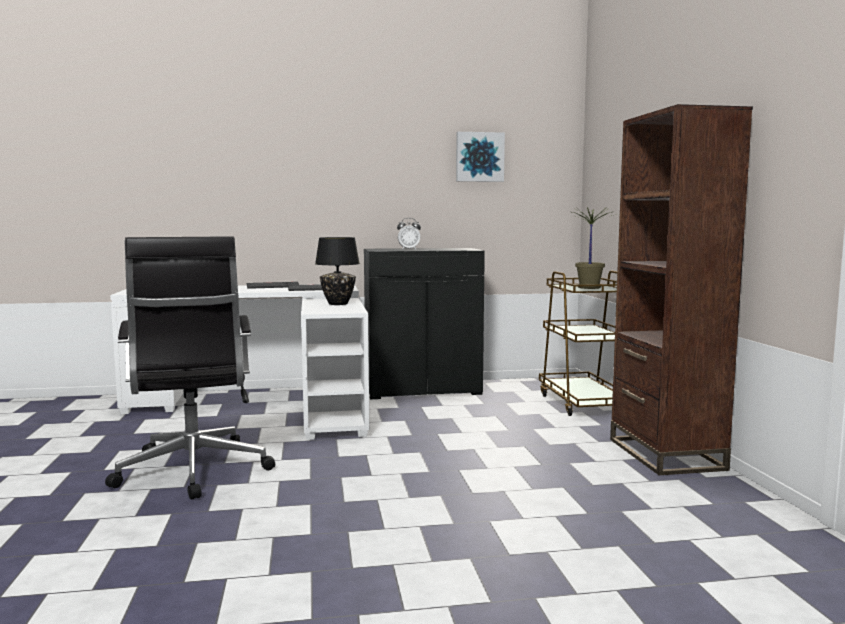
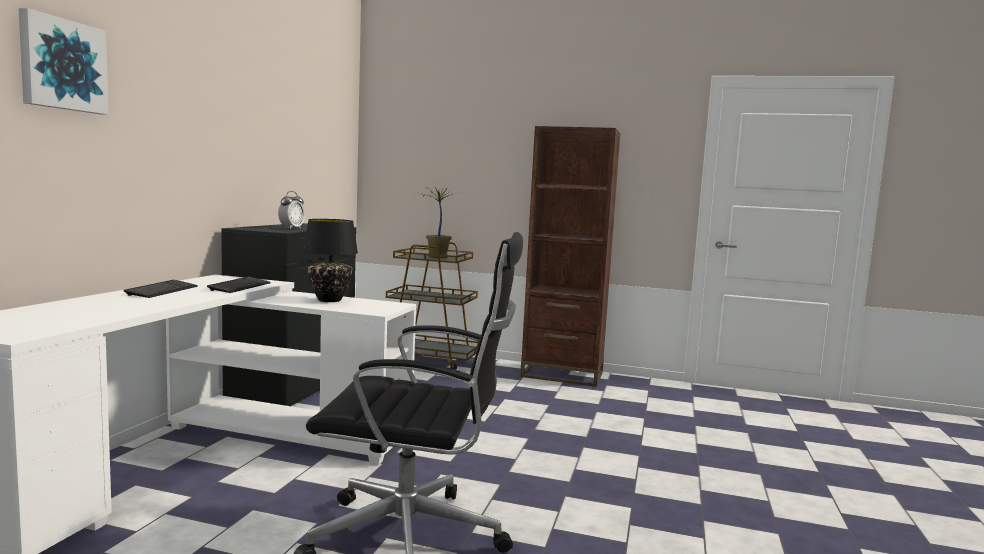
camera: 65 degrees left, 0 degrees up
picture [456,132,505,182] -> picture moved to [19,8,109,115]

